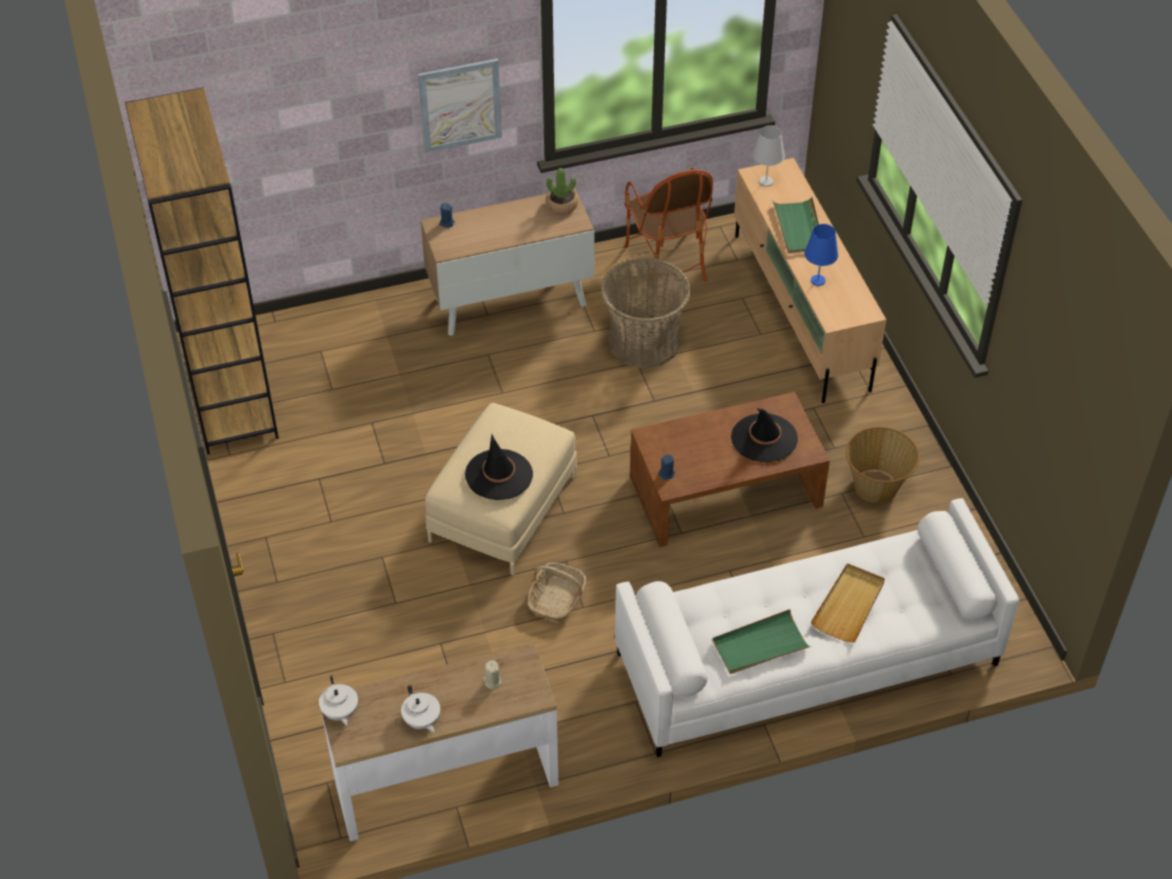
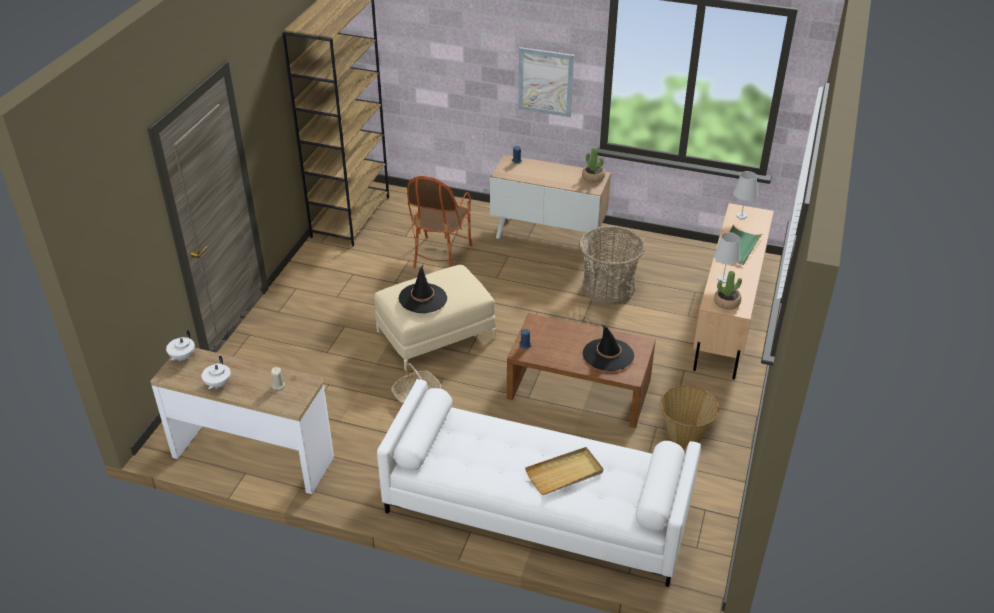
camera: 35 degrees right, 10 degrees down
armchair [624,168,713,292] -> armchair moved to [407,176,472,268]
green tray [712,609,811,674] -> none
blue table lamp [804,224,838,286] -> white table lamp [714,232,740,283]
none -> potted plant [714,271,742,310]

